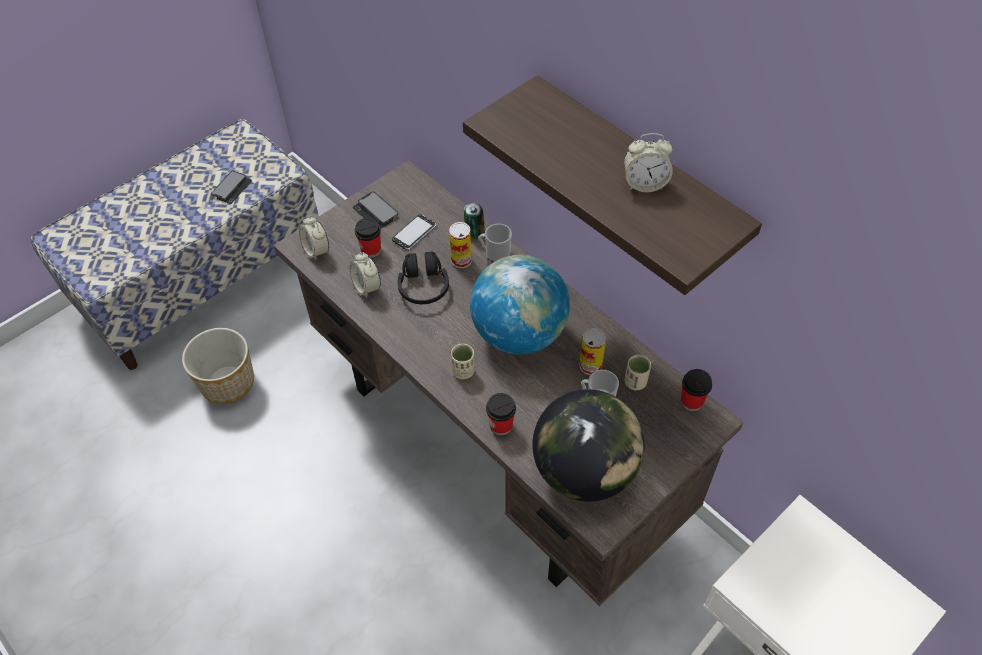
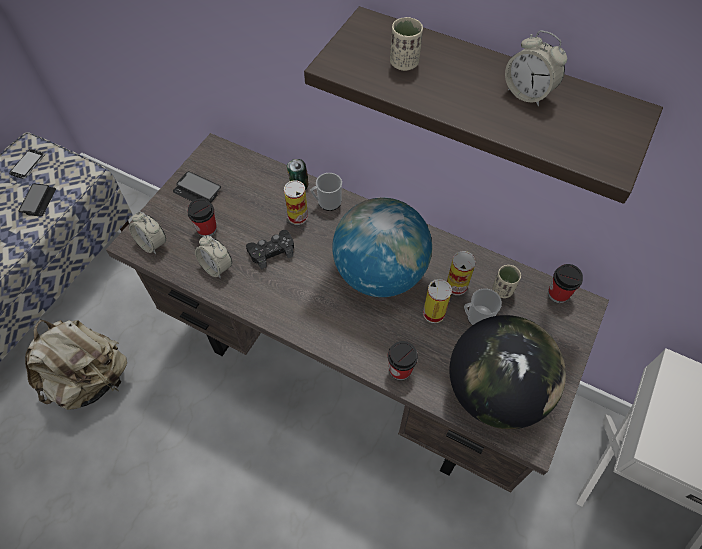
camera: 20 degrees left, 5 degrees up
planter [182,328,254,404] -> beige backpack [25,320,127,410]
phone [392,214,436,250] -> phone moved to [9,149,45,179]
black headphones [398,251,449,304] -> black game controller [246,230,294,269]
beige cup [451,344,475,379] -> beige cup moved to [390,17,423,71]
alarm clock [624,133,673,192] -> alarm clock turned 60 degrees clockwise [505,30,567,106]
none -> can [423,279,452,323]

